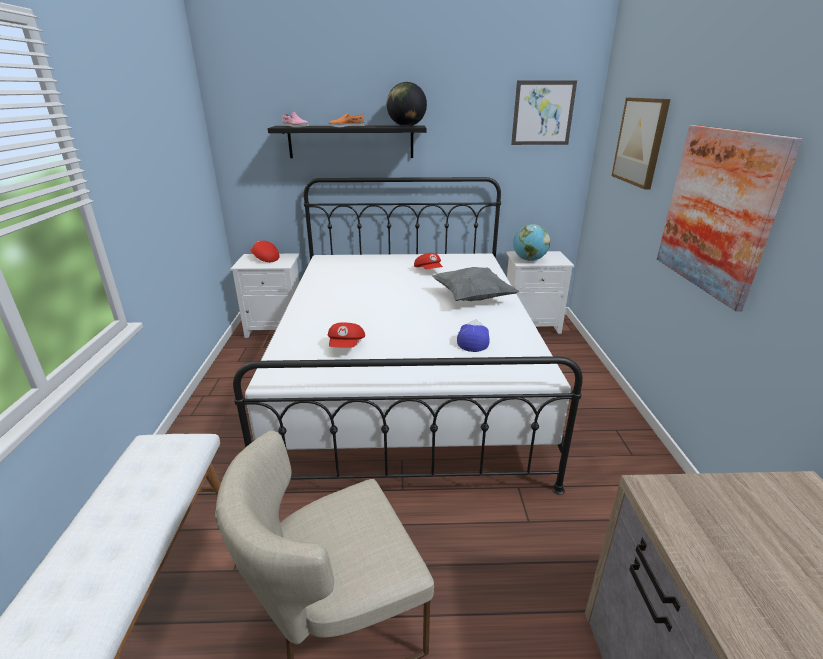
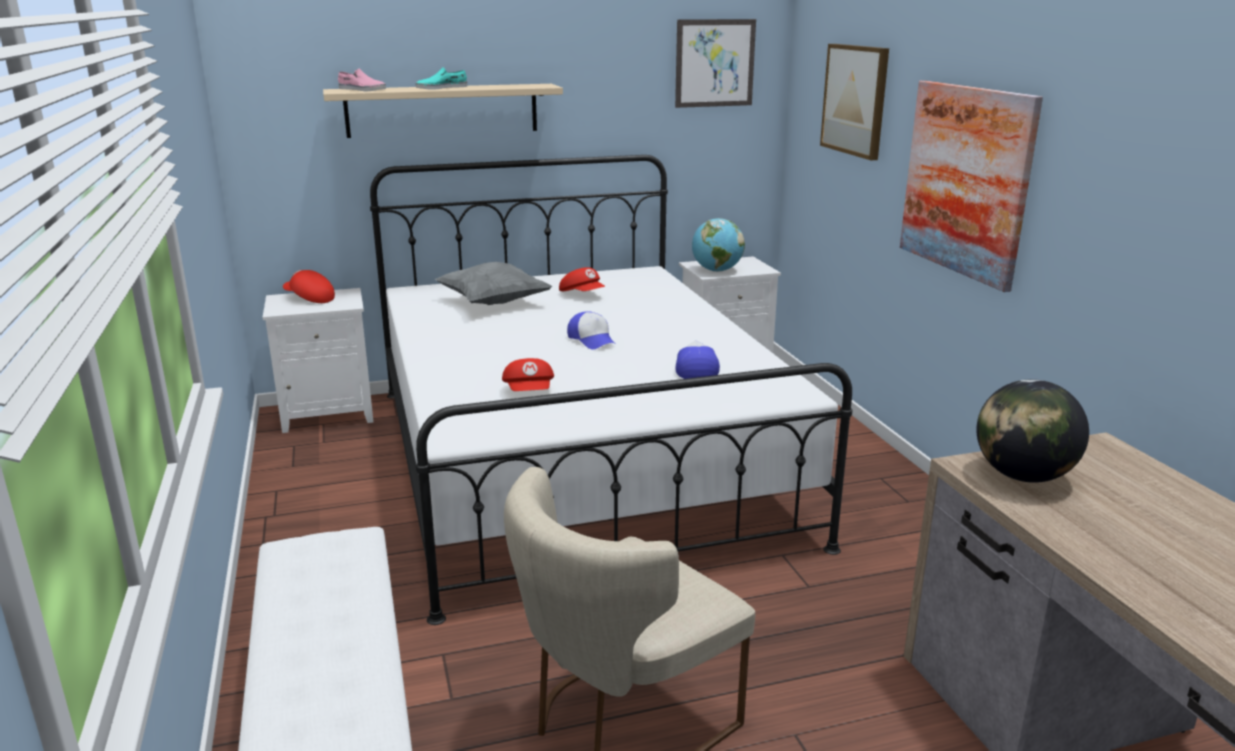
camera: 15 degrees left, 5 degrees down
black shelf [268,125,426,158] -> beige shelf [323,84,563,138]
orange shoe [329,112,364,127] -> turquoise shoe [416,67,467,90]
globe [387,82,427,126] -> globe moved to [977,379,1089,483]
grey pillow [432,267,519,301] -> grey pillow moved to [435,262,552,305]
none -> cap [567,311,617,350]

